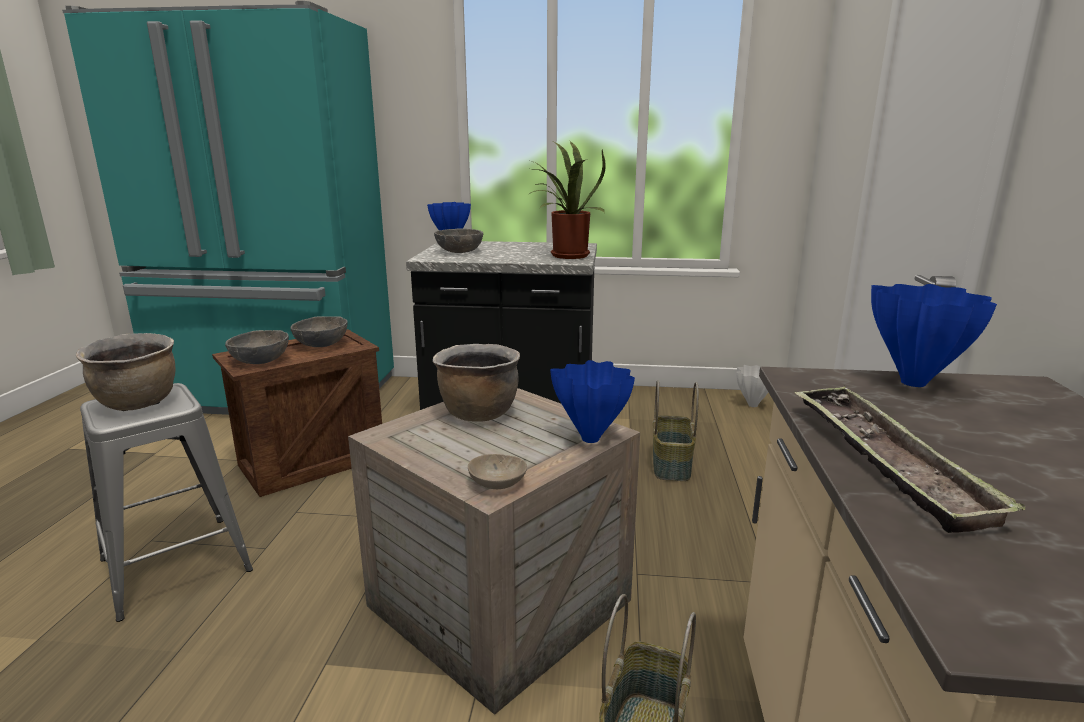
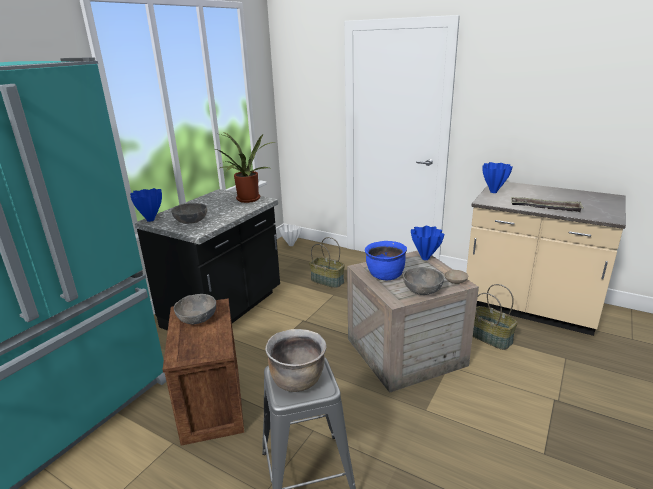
camera: 65 degrees left, 5 degrees up
grey bowl [225,330,289,364] -> grey bowl moved to [403,267,444,295]
brown cooking pot [433,344,520,422] -> blue cooking pot [365,241,407,280]

